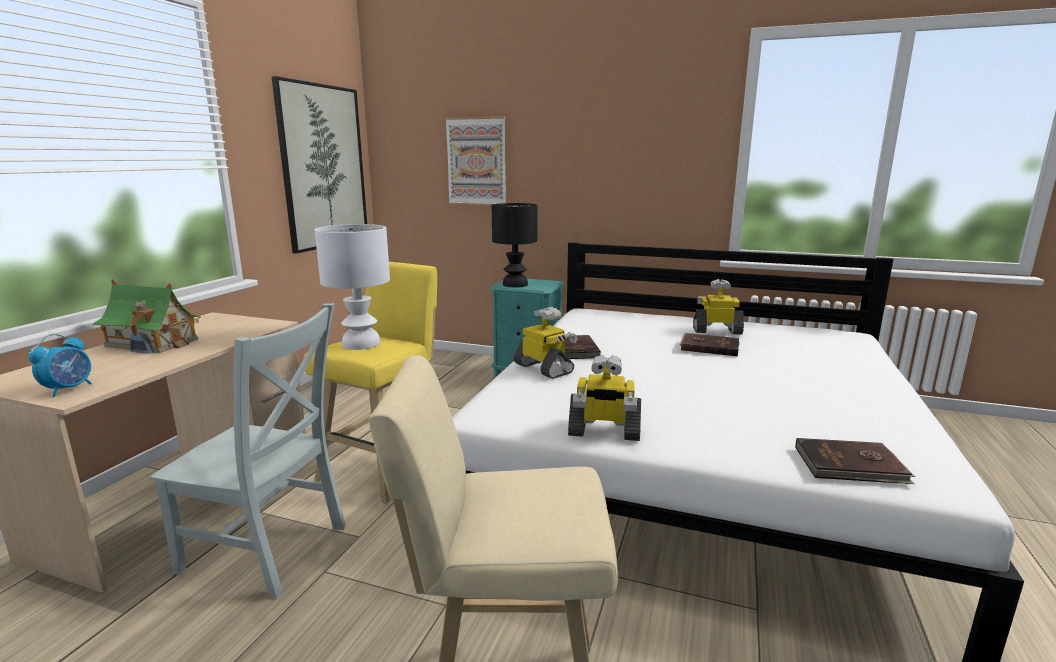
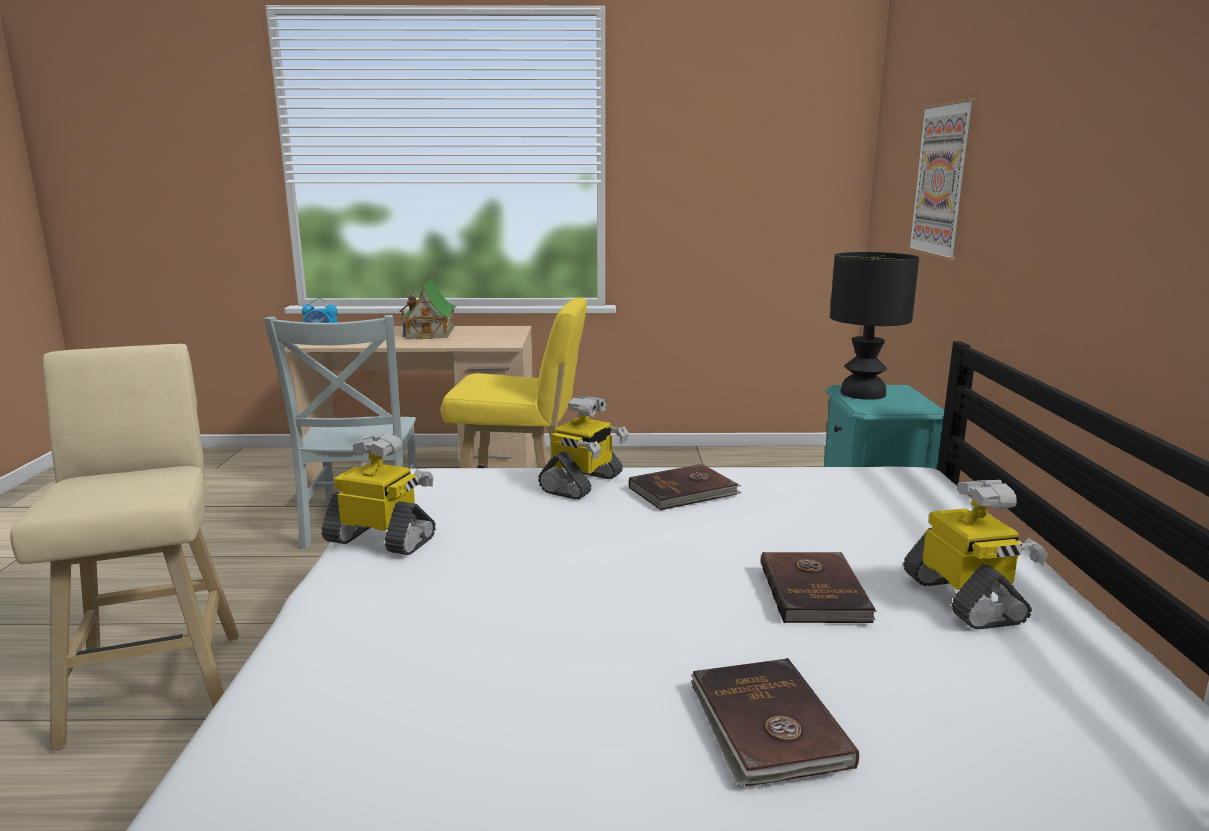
camera: 70 degrees right, 0 degrees up
picture [272,76,367,254] -> none
white table lamp [315,224,390,350] -> none
toy robot [568,355,641,441] -> toy robot turned 120 degrees clockwise [321,432,436,555]
brown book [795,438,916,484] -> brown book moved to [691,658,859,787]

